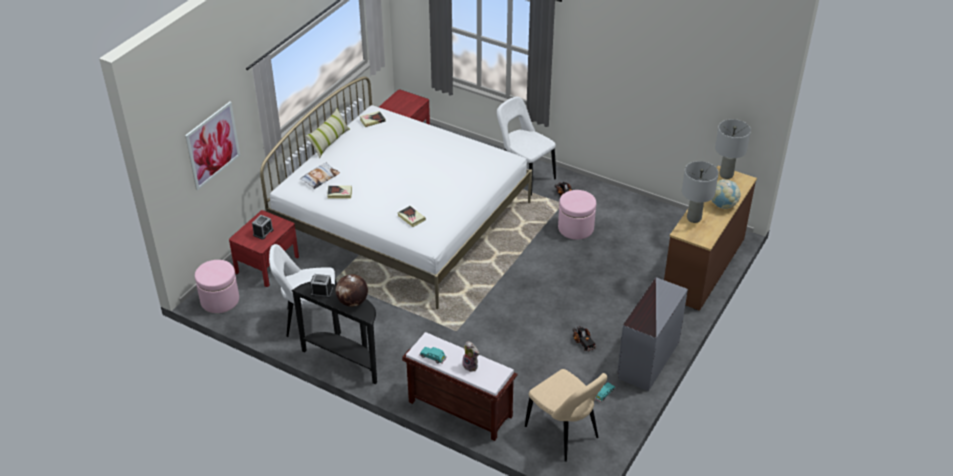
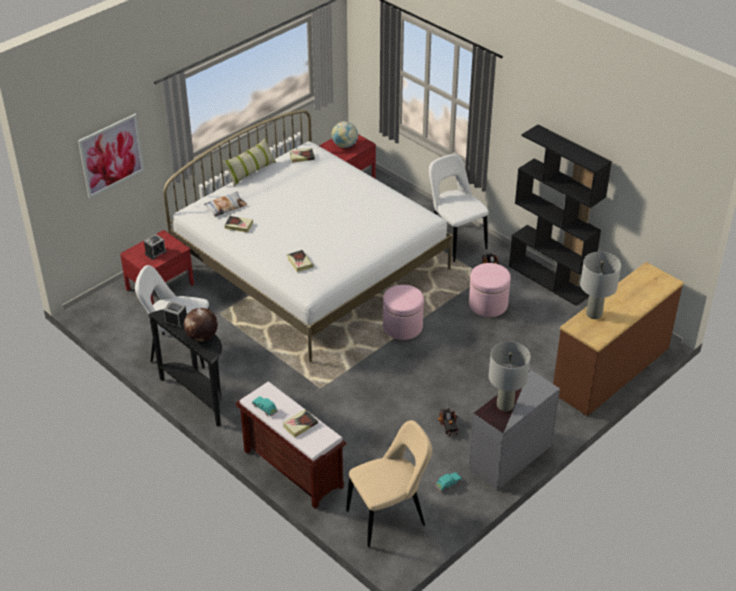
camera: 15 degrees right, 0 degrees up
pink ottoman [195,260,239,313] -> pink ottoman moved to [383,285,424,340]
plush toy [462,341,479,372] -> book [283,409,318,437]
beige chair [525,369,608,462] -> beige chair turned 90 degrees counterclockwise [346,420,432,547]
globe [711,179,741,209] -> globe moved to [331,121,358,148]
grey table lamp [715,119,751,179] -> grey table lamp moved to [489,341,531,412]
none -> black bookcase [509,125,612,306]

